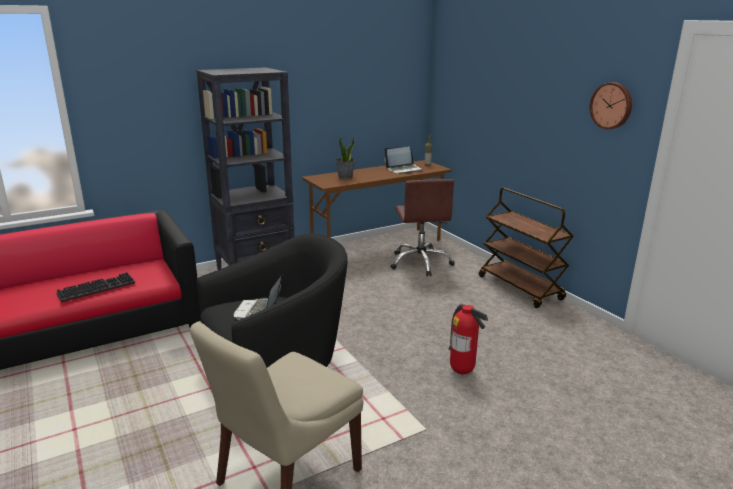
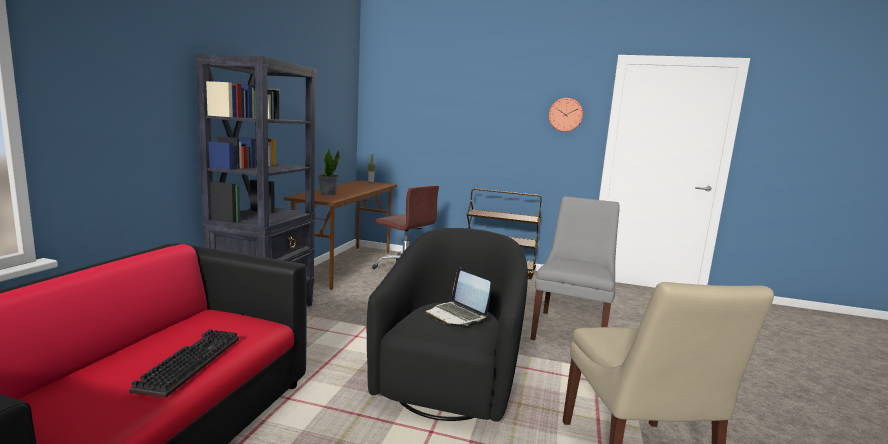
camera: 45 degrees left, 10 degrees down
laptop [384,147,422,174] -> none
fire extinguisher [449,304,488,374] -> grey chair [530,196,620,340]

